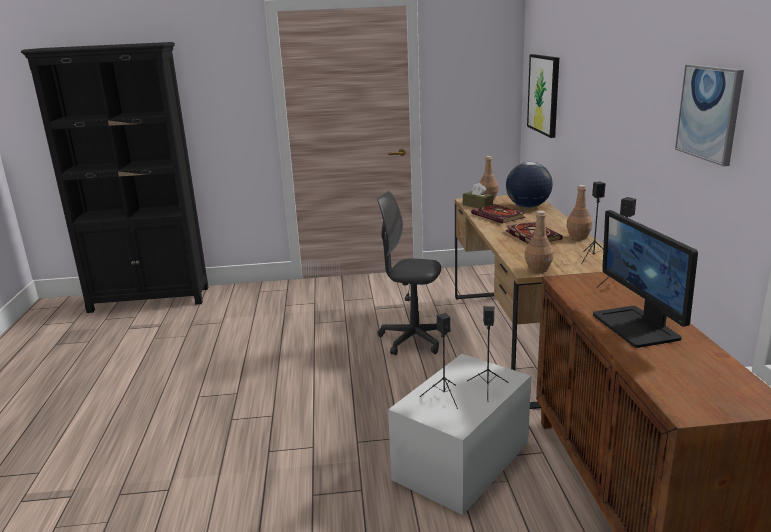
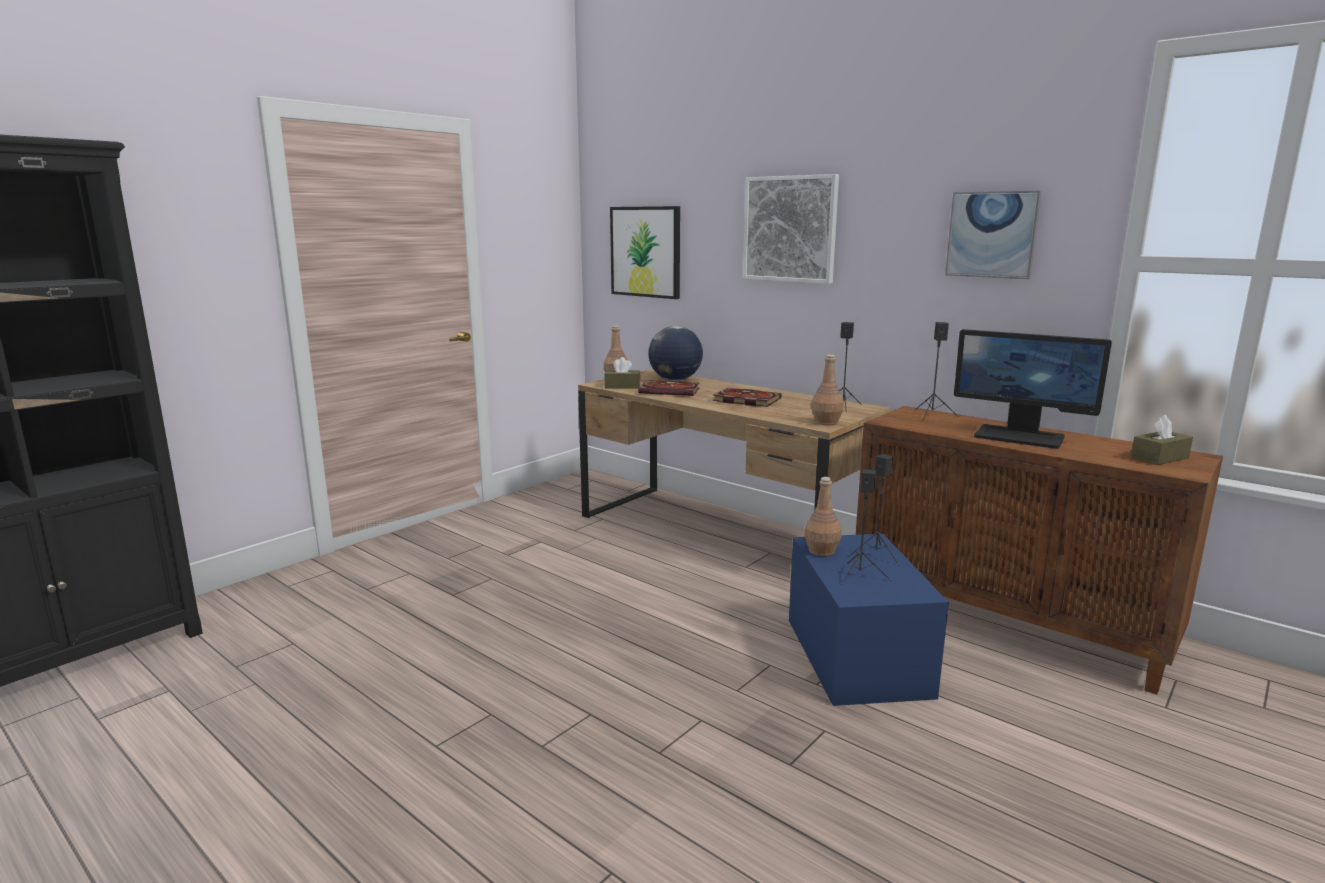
camera: 45 degrees left, 5 degrees down
grey office chair [377,191,447,355] -> none
white storage box [388,354,531,515] -> blue storage box [789,534,949,706]
brown bottle [566,185,592,240] -> brown bottle moved to [804,477,841,556]
none -> picture [743,174,839,284]
none -> brown tissue box [1131,415,1193,465]

